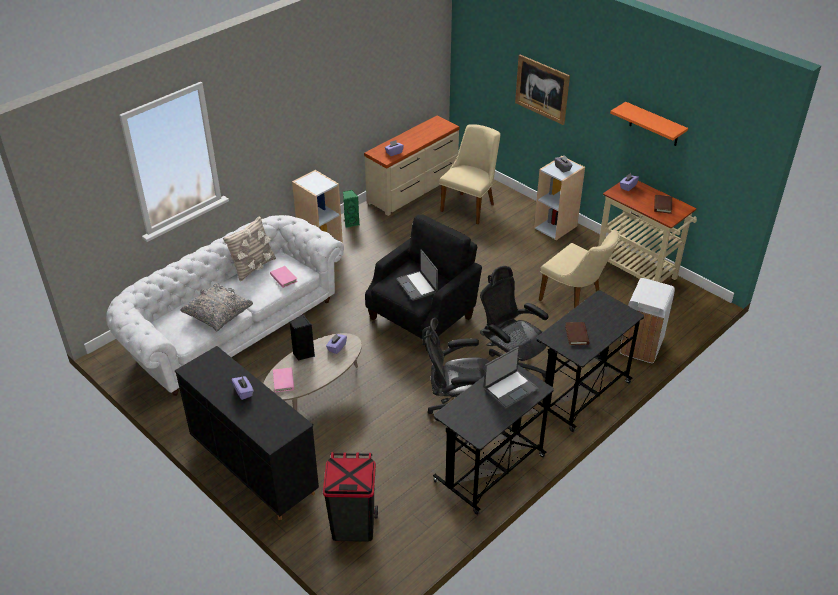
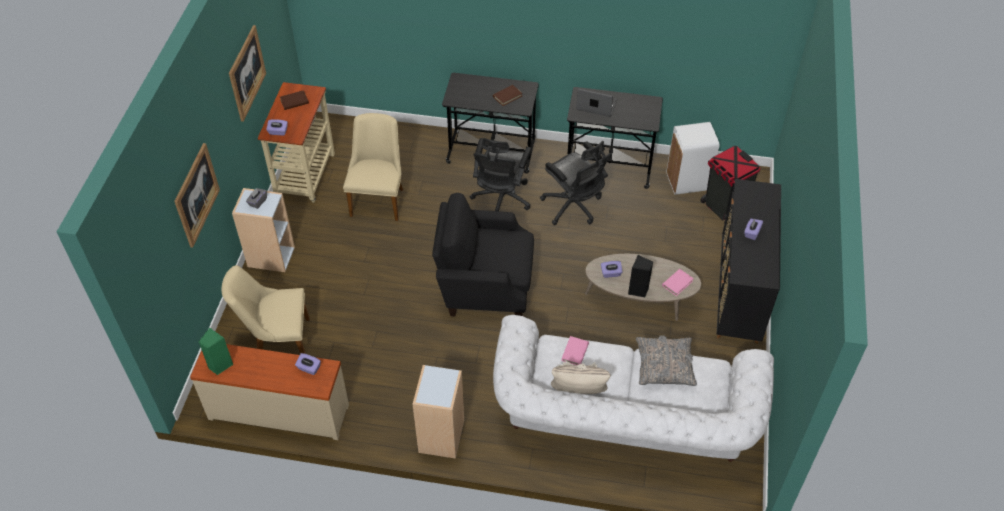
camera: 125 degrees left, 10 degrees up
green speaker [343,190,359,228] -> green speaker moved to [198,328,233,375]
laptop [396,250,438,301] -> none
orange shelf [610,102,688,146] -> picture [229,25,266,122]
white trash can [620,278,675,363] -> white trash can moved to [666,122,719,195]

